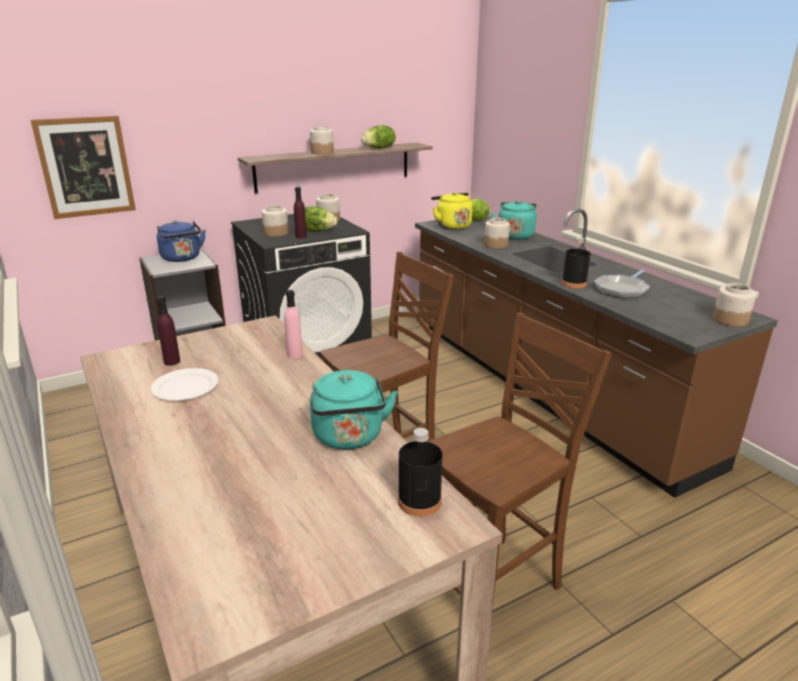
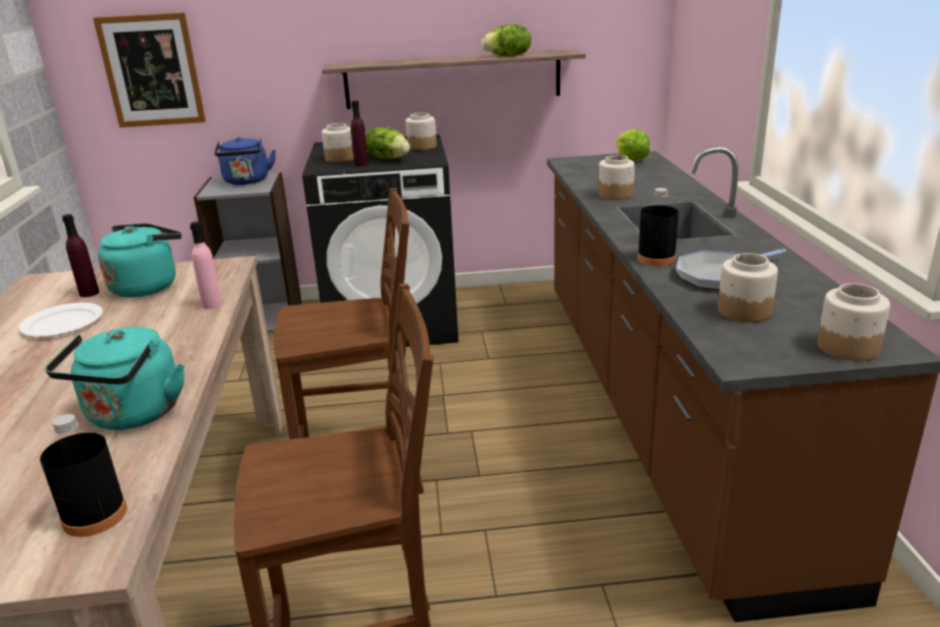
camera: 25 degrees right, 0 degrees up
jar [310,126,334,155] -> jar moved to [718,253,778,323]
yellow kettle [431,192,473,230] -> none
turquoise kettle [490,200,537,240] -> turquoise kettle moved to [98,223,182,297]

